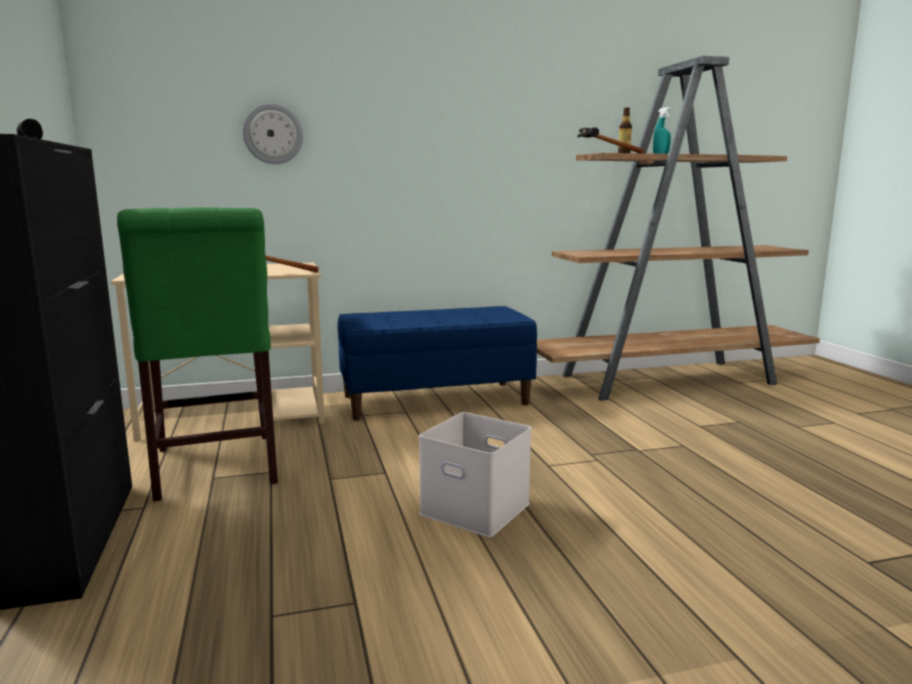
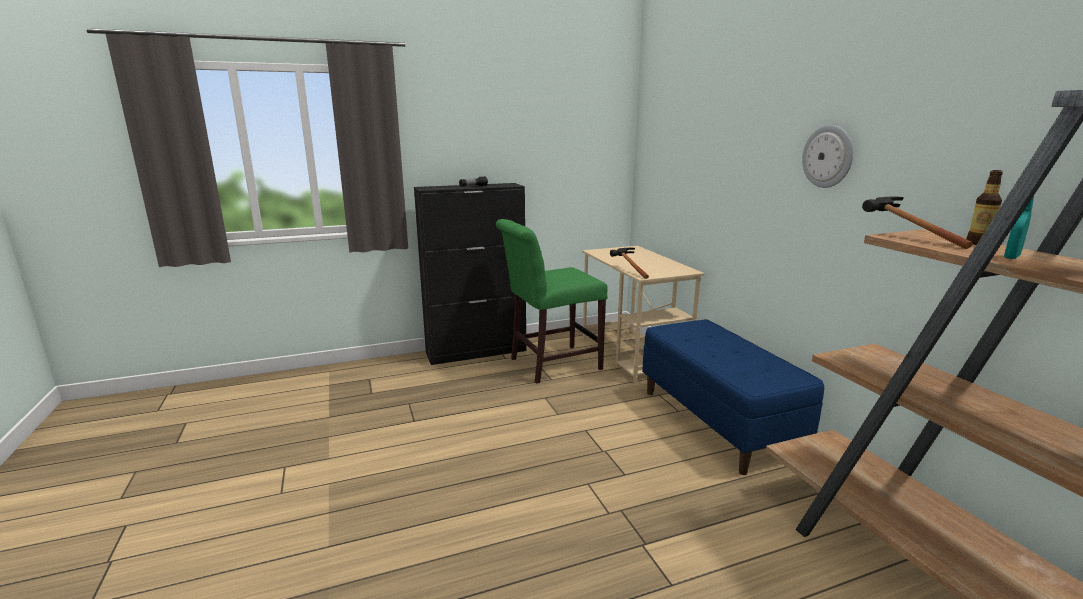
camera: 85 degrees right, 5 degrees up
wall clock [243,103,303,164] -> wall clock moved to [802,125,853,188]
white storage box [419,412,532,537] -> none

